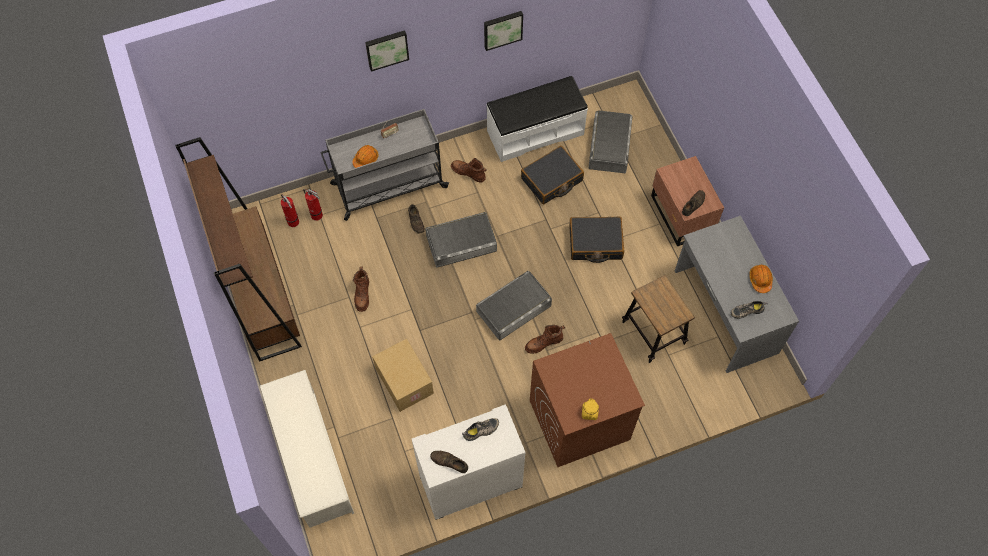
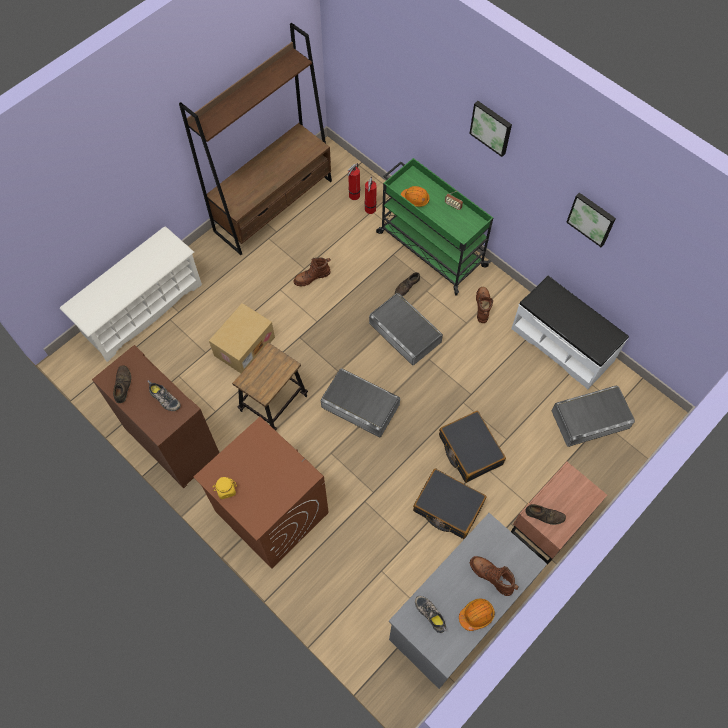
camera: 65 degrees right, 0 degrees up
grey cart [320,109,449,221] -> green cart [376,158,493,296]
white cabinet [412,404,525,520] -> brown cabinet [92,345,219,488]
black suitcase [521,146,584,204] -> black suitcase moved to [413,468,487,539]
brown boot [525,325,565,354] -> brown boot moved to [470,556,519,596]
stool [622,275,695,363] -> stool moved to [232,342,308,431]

